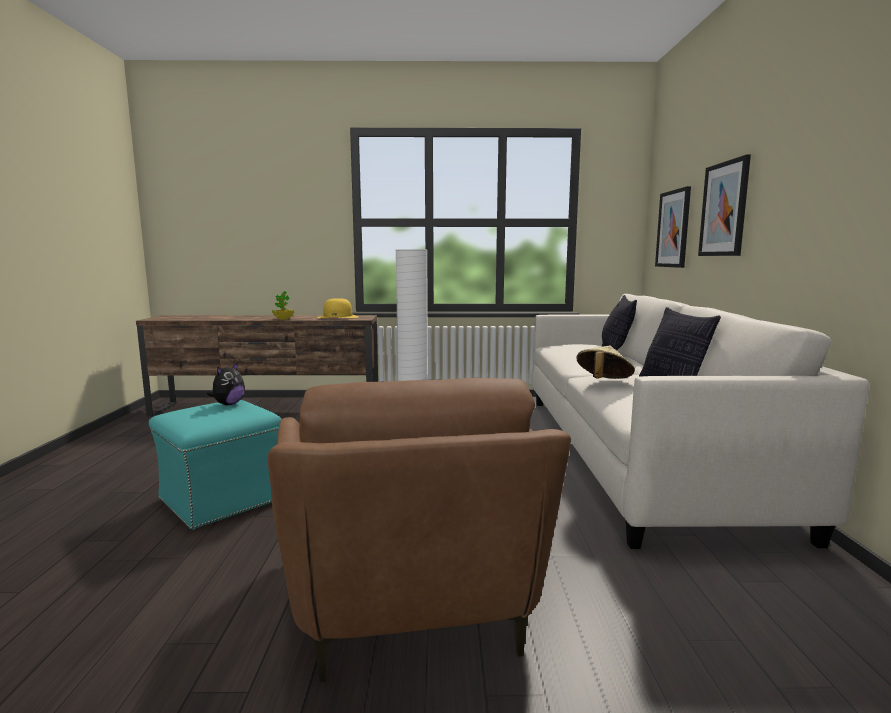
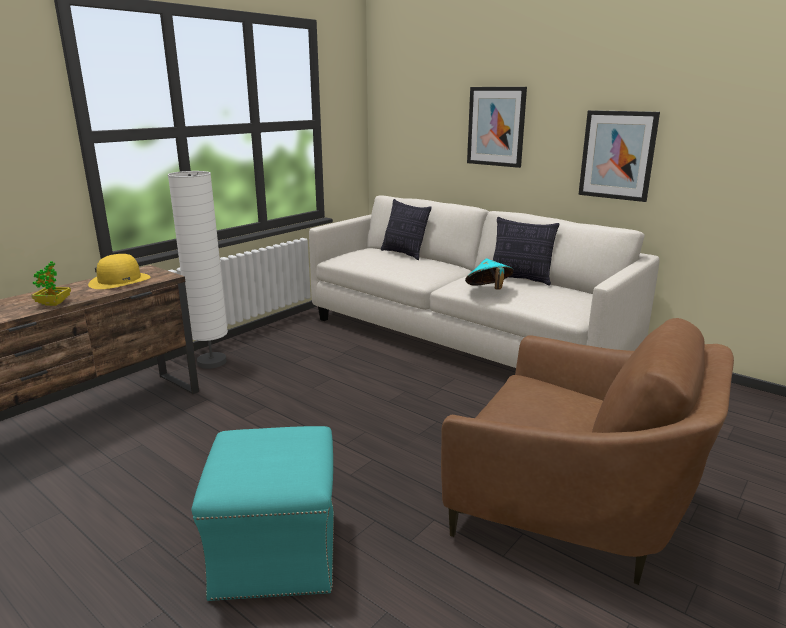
camera: 50 degrees left, 10 degrees up
plush toy [207,362,245,405] -> none
beige hat [576,345,635,379] -> turquoise hat [465,258,513,290]
picture [655,186,691,268] -> picture moved to [578,110,660,202]

